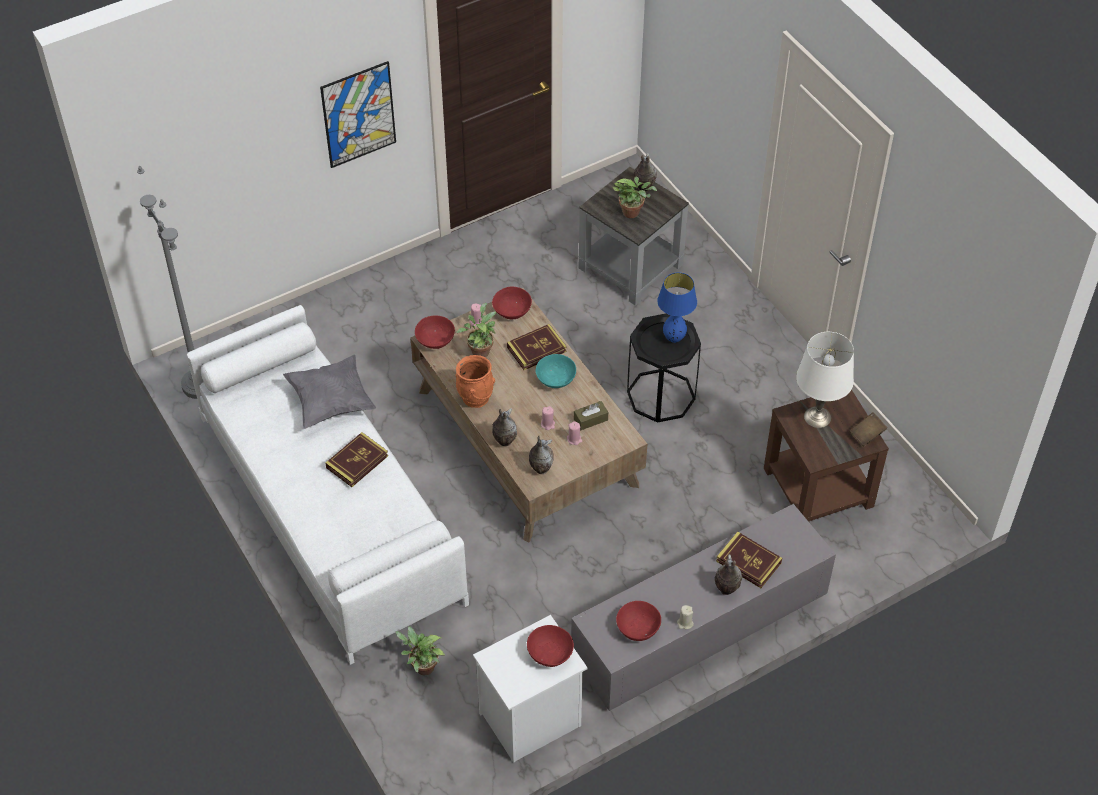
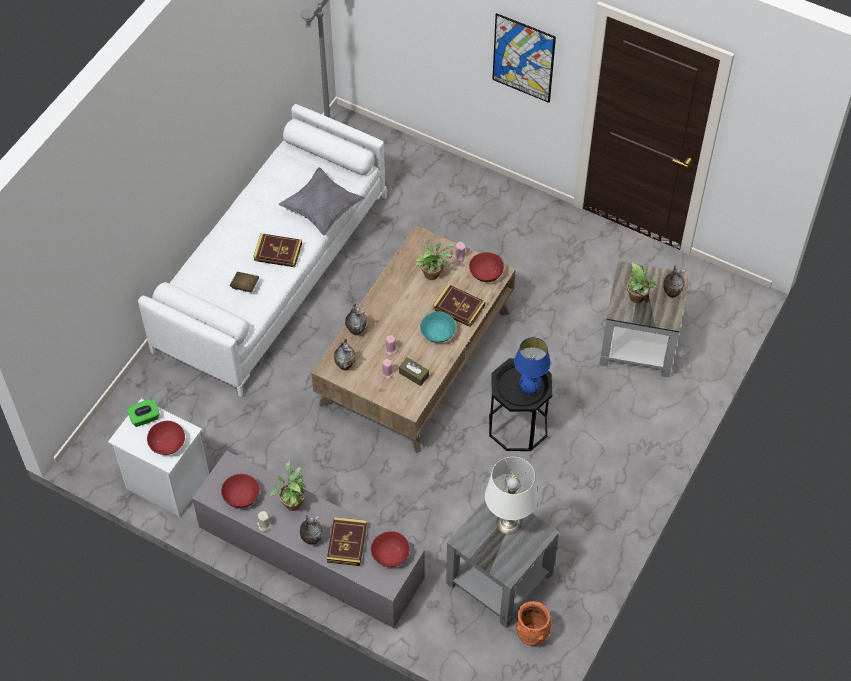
camera: 60 degrees right, 5 degrees up
potted plant [395,627,445,675] -> potted plant moved to [270,460,306,511]
red bowl [415,316,455,349] -> red bowl moved to [371,531,410,567]
orange vase [455,355,495,408] -> orange vase moved to [516,601,551,646]
brown side table [764,390,889,522] -> grey side table [446,501,559,628]
brown book [849,412,887,447] -> brown book moved to [230,272,259,293]
none -> green tissue box [126,399,160,427]

